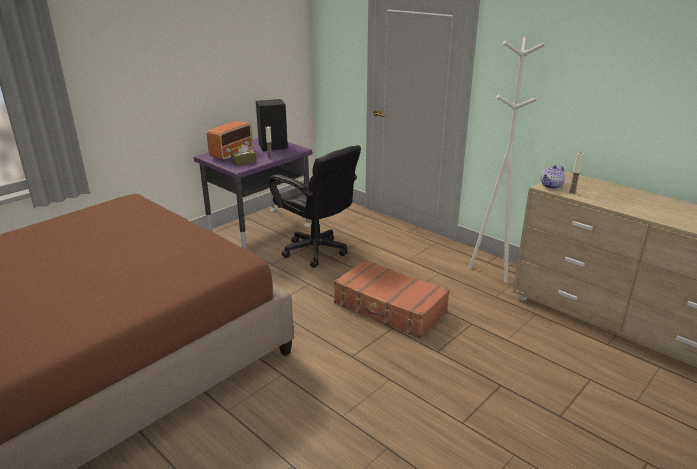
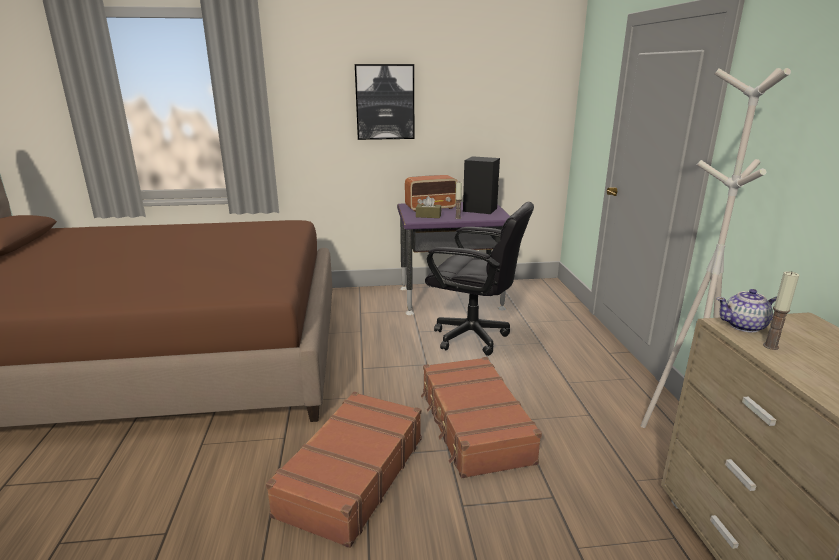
camera: 40 degrees right, 5 degrees down
black office chair [269,145,361,268] -> black office chair turned 60 degrees counterclockwise [425,202,534,356]
none -> brown suitcase [266,392,422,548]
none -> picture [355,64,414,140]

